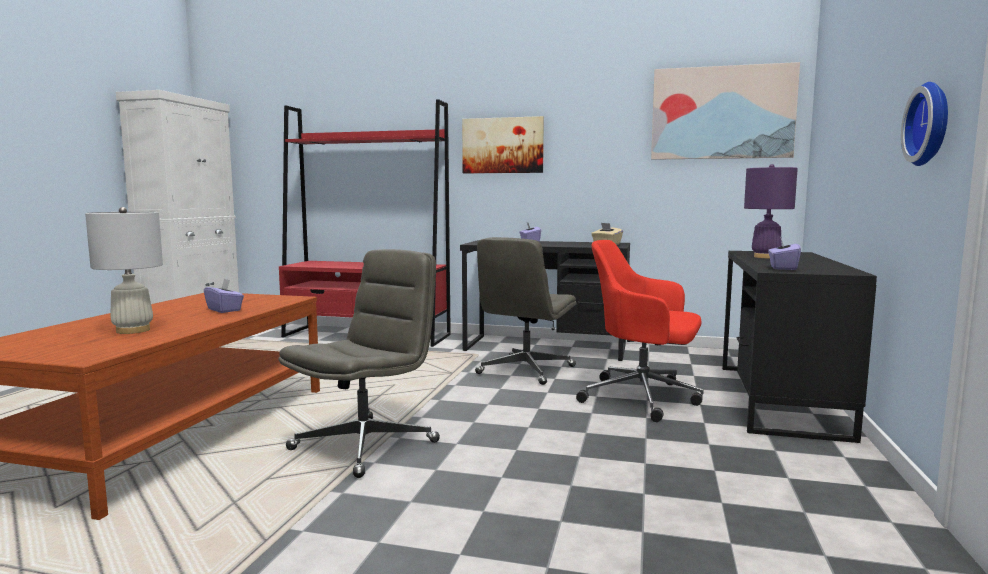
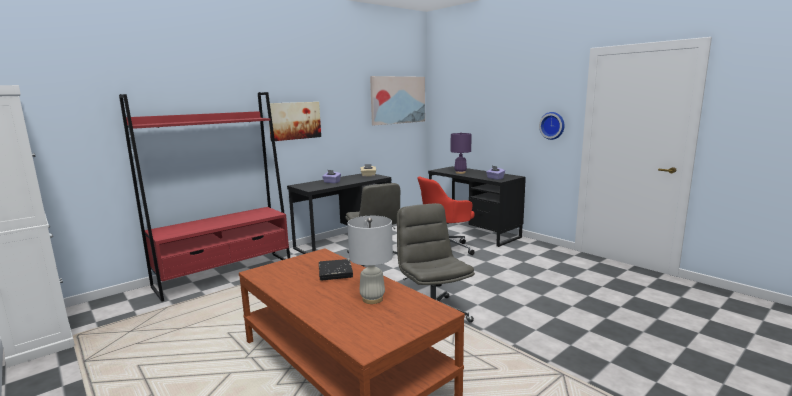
camera: 55 degrees left, 5 degrees up
purple tissue box [204,278,244,313] -> black book [319,259,353,280]

